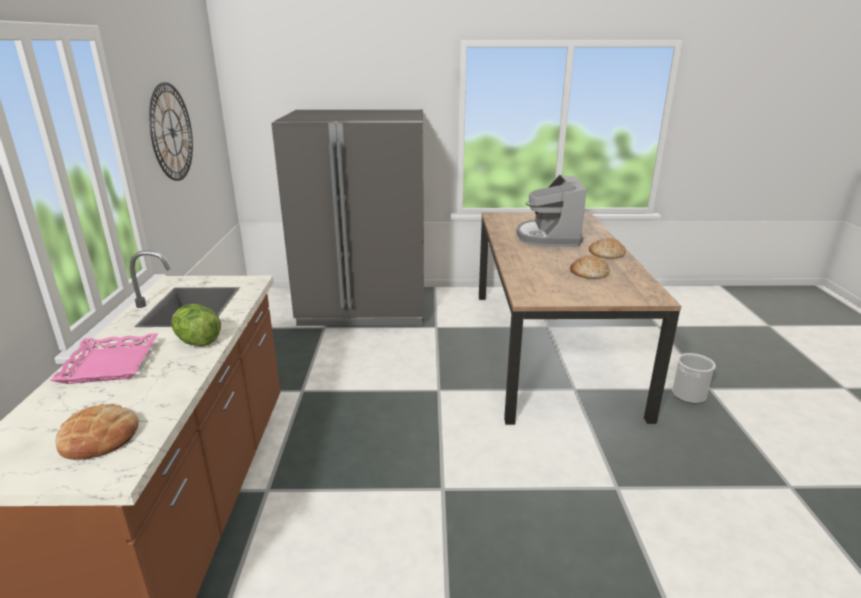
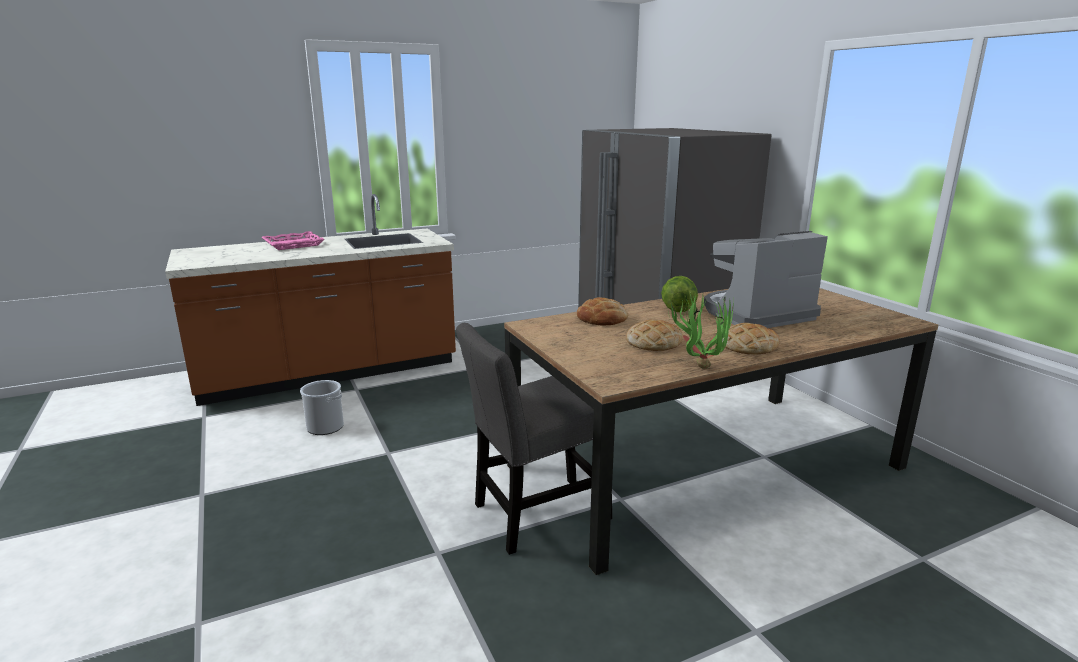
camera: 65 degrees right, 5 degrees down
bread [56,404,139,460] -> bread moved to [577,297,628,325]
wall clock [149,82,193,181] -> none
lettuce [172,304,221,347] -> lettuce moved to [661,276,698,312]
bucket [672,353,716,404] -> bucket moved to [300,380,344,435]
none -> grey chair [456,323,612,555]
none -> potted plant [668,291,734,369]

